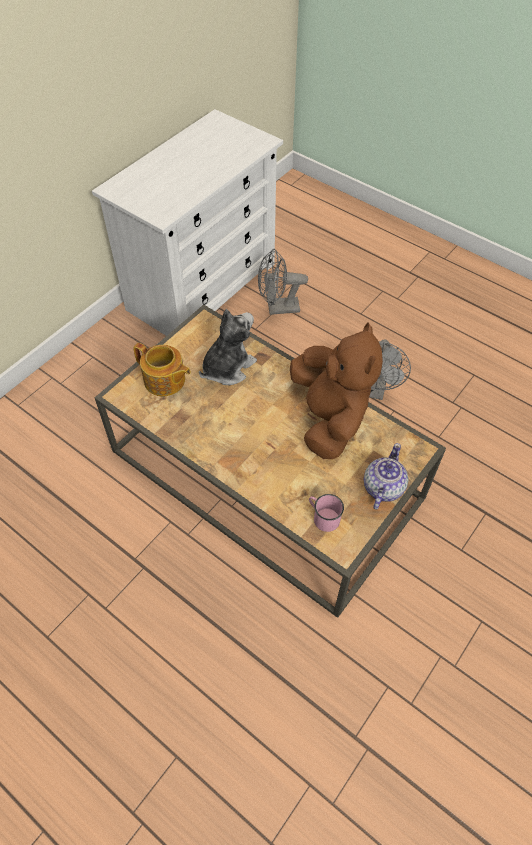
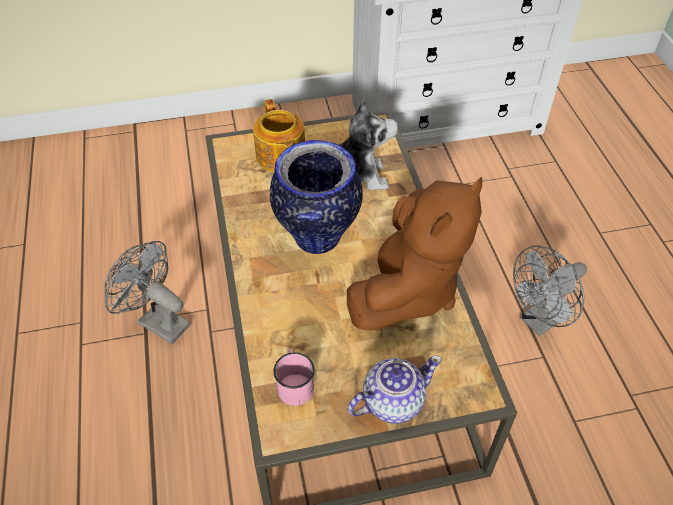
camera: 40 degrees right, 5 degrees down
grey fan [258,249,308,315] -> grey fan moved to [104,241,190,344]
none -> vase [270,140,363,254]

